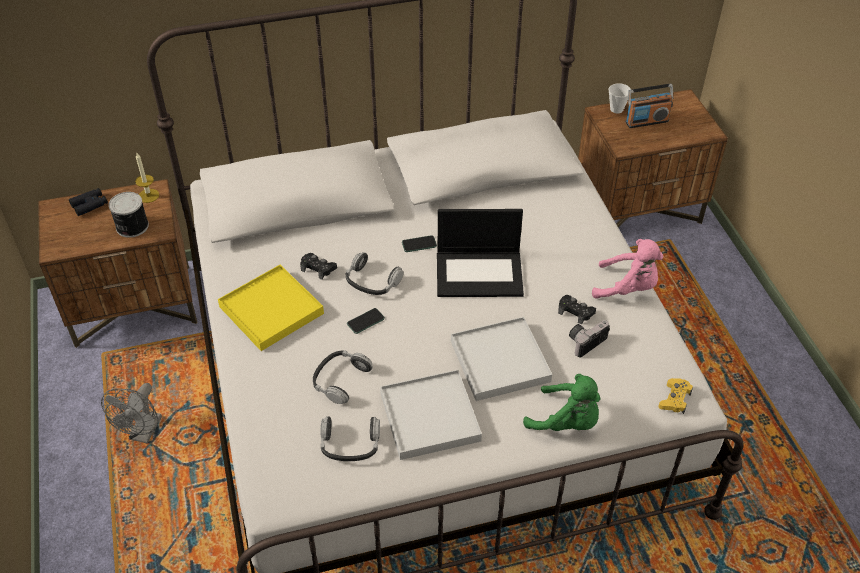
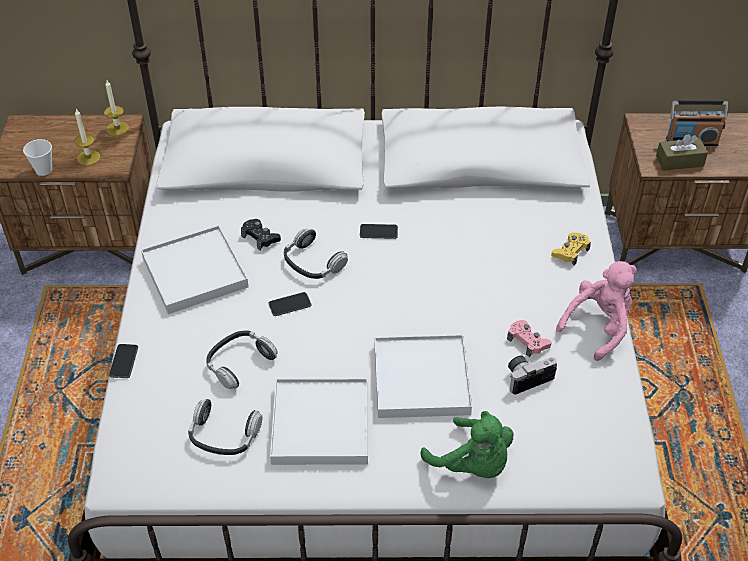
camera: 15 degrees right, 0 degrees up
black binoculars [69,188,108,216] -> none
grey fan [101,383,162,444] -> none
can [109,192,149,238] -> candle [74,109,100,166]
yellow tray [218,265,324,351] -> white tray [141,225,249,314]
laptop [437,209,524,297] -> none
black game controller [558,295,596,325] -> pink game controller [507,320,552,357]
pink plush toy [592,239,664,299] -> pink plush toy turned 75 degrees counterclockwise [556,261,637,361]
cup [609,83,631,113] -> cup moved to [23,139,52,176]
yellow game controller [658,378,693,414] -> yellow game controller moved to [551,232,591,265]
none -> phone [109,344,138,378]
none -> brown tissue box [656,134,708,171]

